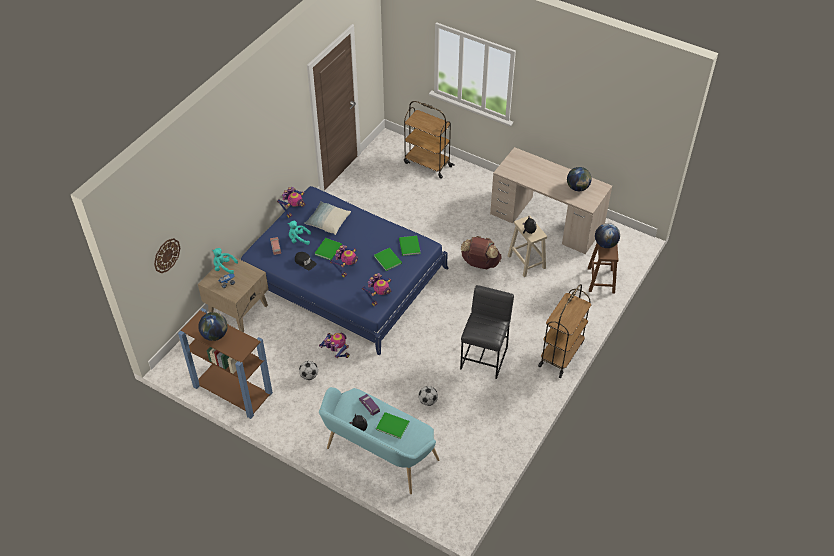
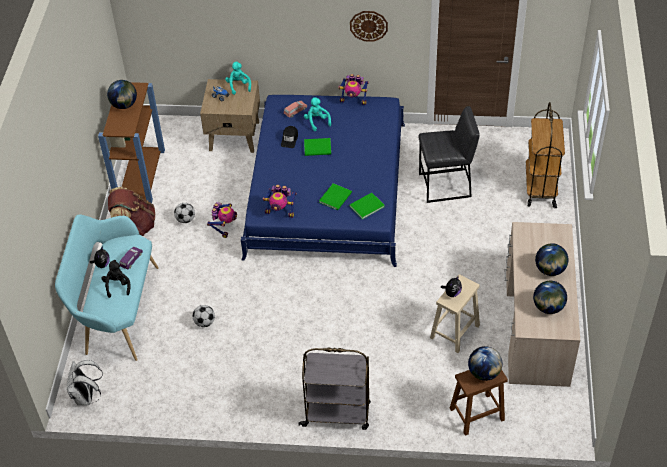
camera: 65 degrees right, 0 degrees up
wall clock [154,238,180,273] -> wall clock moved to [350,11,388,42]
pillow [304,201,351,235] -> none
toy robot [330,245,358,277] -> none
green book [376,412,409,439] -> black plush toy [102,260,131,298]
grey stool [460,285,514,379] -> grey stool moved to [419,106,480,203]
brown backpack [461,236,502,269] -> brown backpack moved to [108,187,155,236]
brown cart [538,284,591,378] -> grey cart [298,347,371,430]
none -> white backpack [67,360,103,406]
none -> globe [535,243,568,276]

